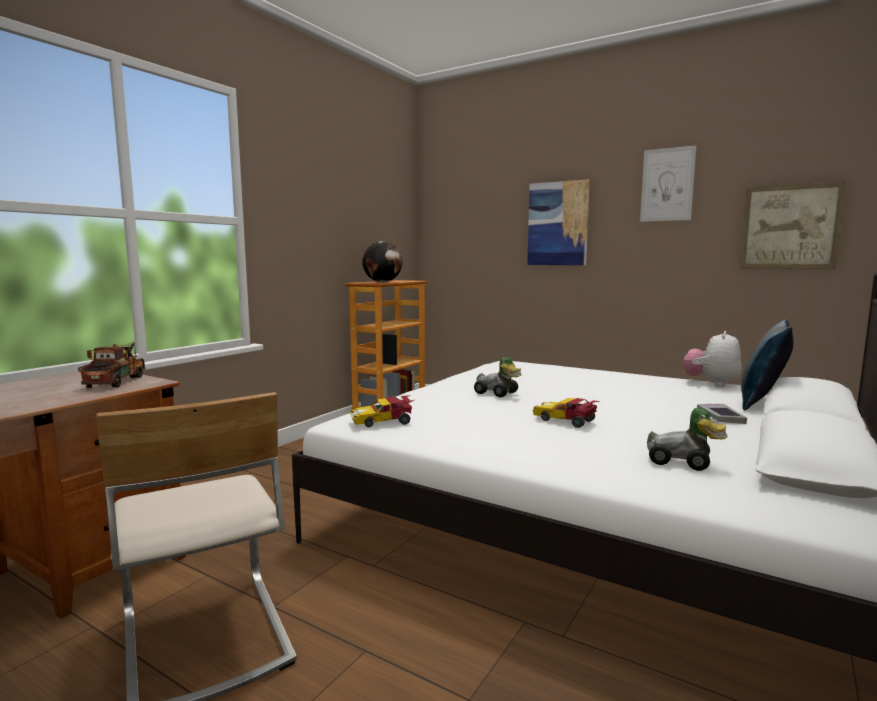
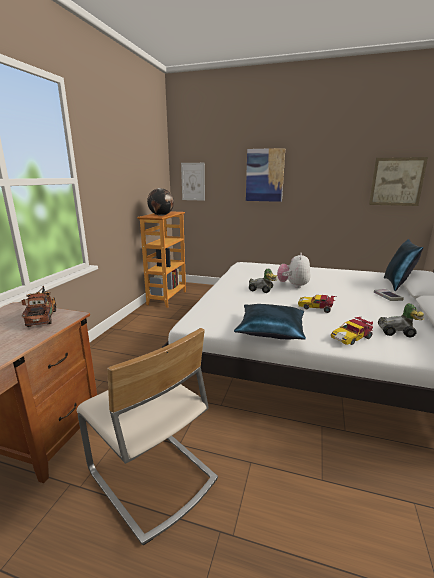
camera: 15 degrees left, 10 degrees up
toy car [350,395,414,427] -> toy car moved to [331,317,373,345]
picture [640,145,696,222] -> picture moved to [181,163,205,201]
plush toy [684,331,742,387] -> plush toy moved to [277,253,310,288]
none -> blue pillow [234,304,306,340]

